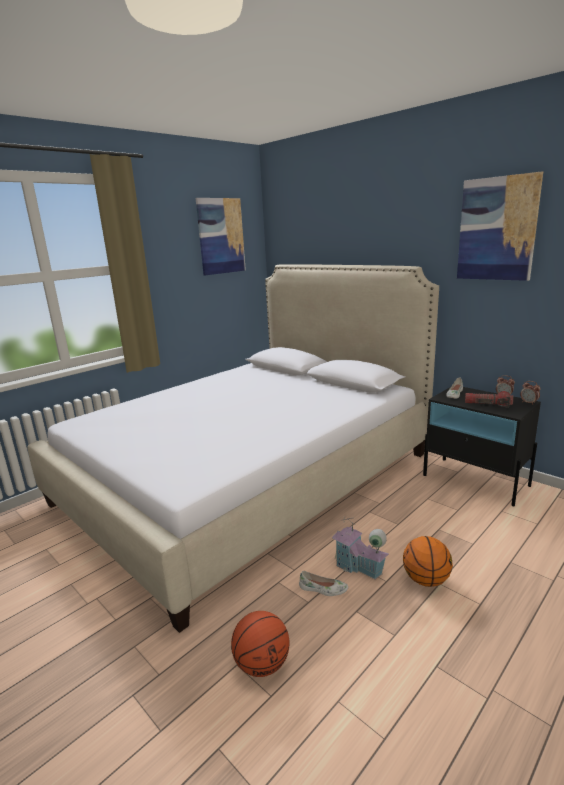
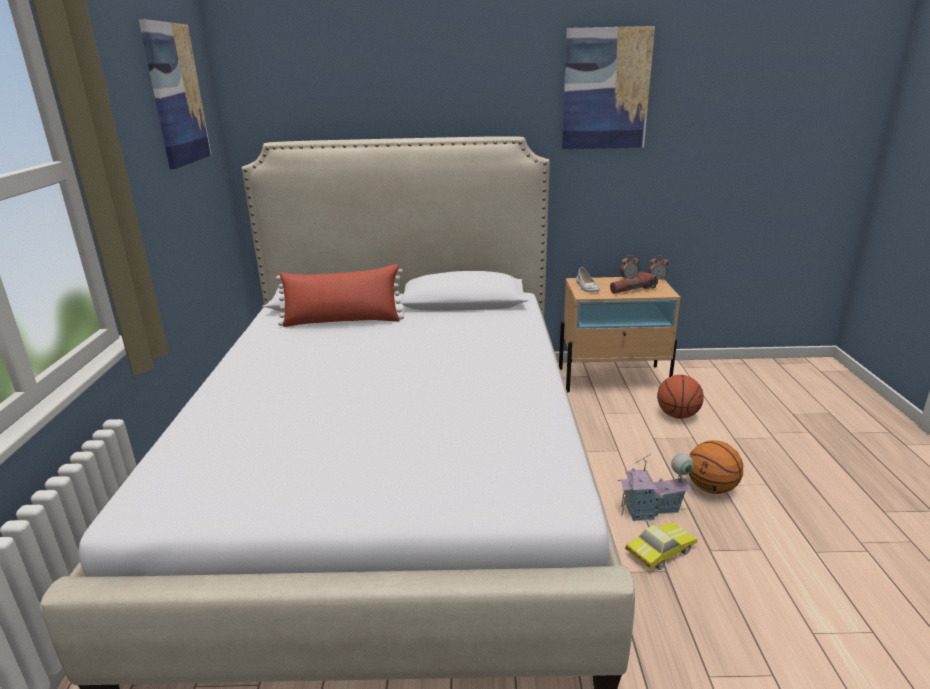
camera: 45 degrees left, 5 degrees up
basketball [231,611,289,677] -> basketball moved to [657,375,704,419]
white shoe [299,571,348,596] -> toy car [625,522,697,570]
black nightstand [423,387,541,506] -> beige nightstand [559,277,681,392]
none -> red pillow [276,264,404,327]

